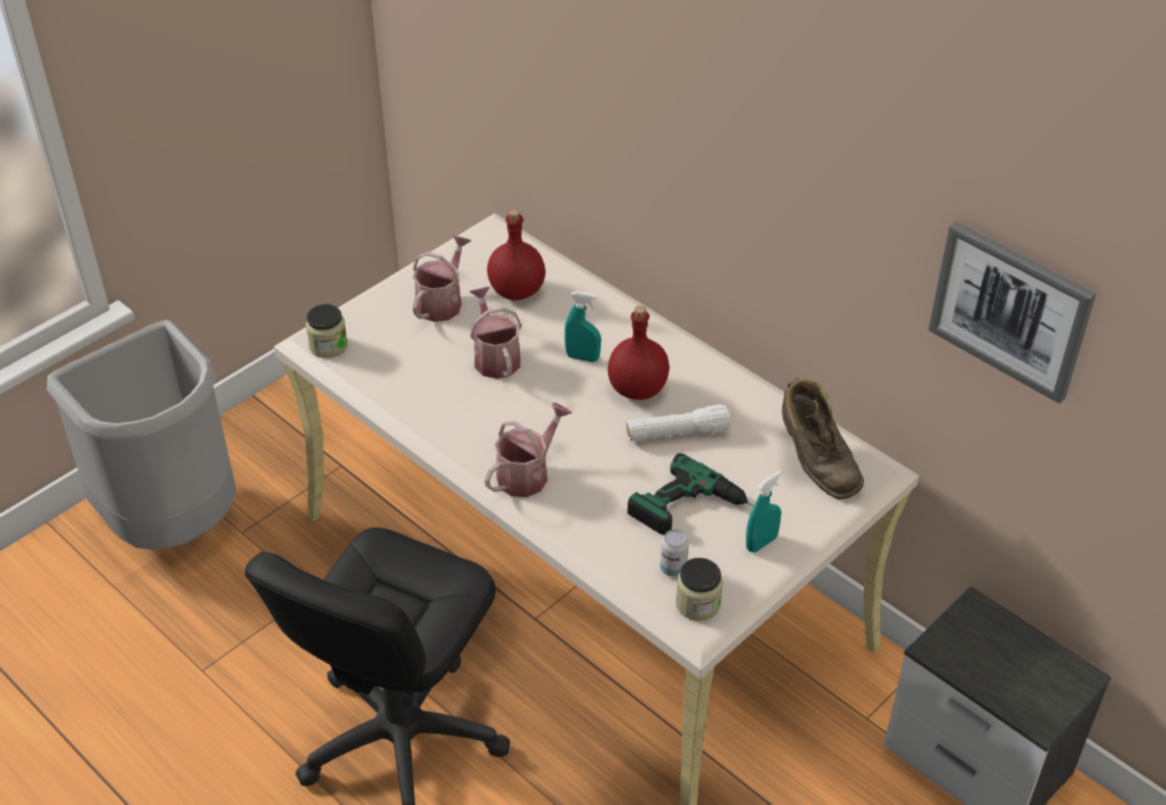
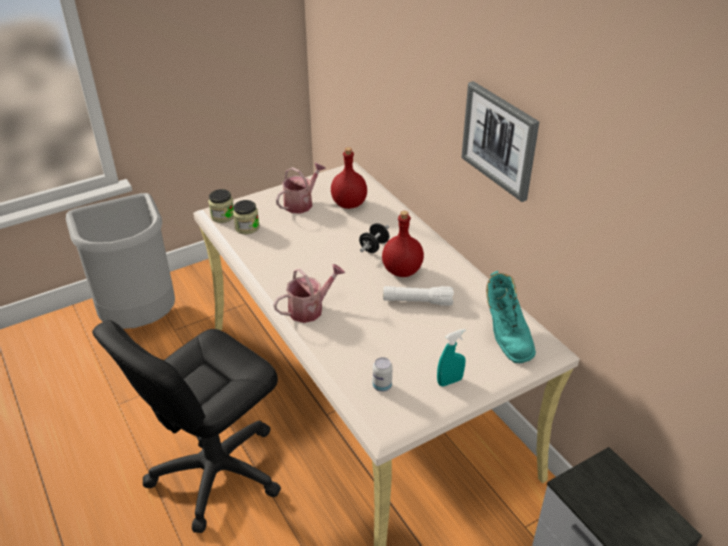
camera: 15 degrees right, 5 degrees down
watering can [469,287,522,379] -> none
turquoise spray bottle [564,291,601,362] -> black dumbbell [359,223,390,253]
power drill [627,453,754,535] -> none
jar [676,558,723,621] -> jar moved to [233,200,260,234]
brown boot [782,377,864,500] -> turquoise boot [486,271,536,363]
picture [929,221,1096,404] -> picture moved to [461,81,539,202]

